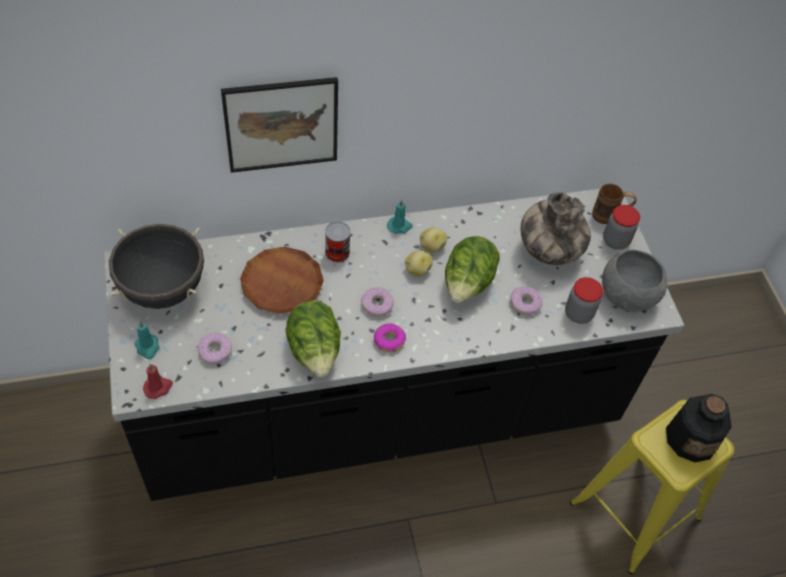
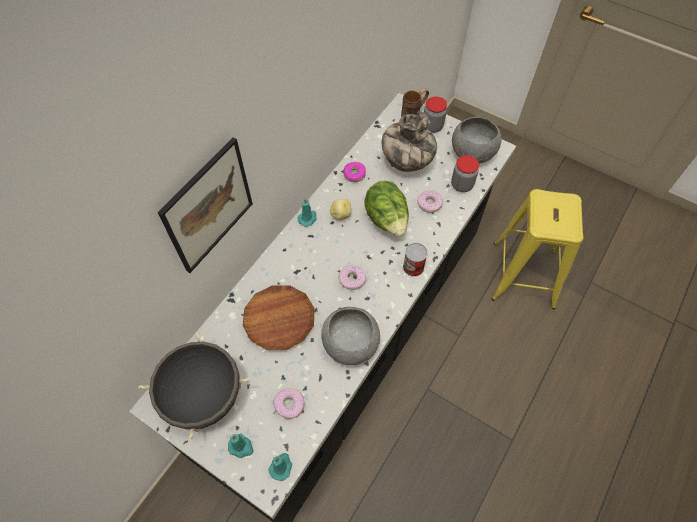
camera: 40 degrees left, 5 degrees up
red candle [143,364,173,399] -> turquoise candle [268,453,292,481]
lettuce [286,301,341,377] -> grey bowl [321,307,380,365]
can [325,221,351,262] -> can moved to [403,243,428,277]
donut [374,323,406,352] -> donut moved to [343,162,366,182]
potato [405,250,433,276] -> none
bottle [666,394,732,462] -> none

